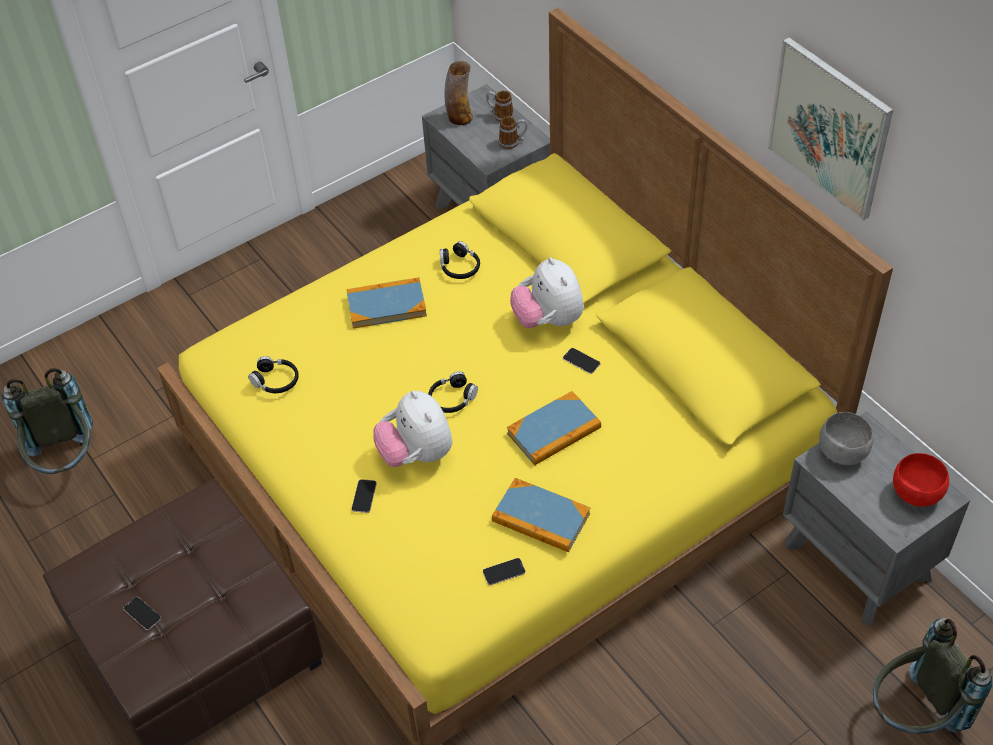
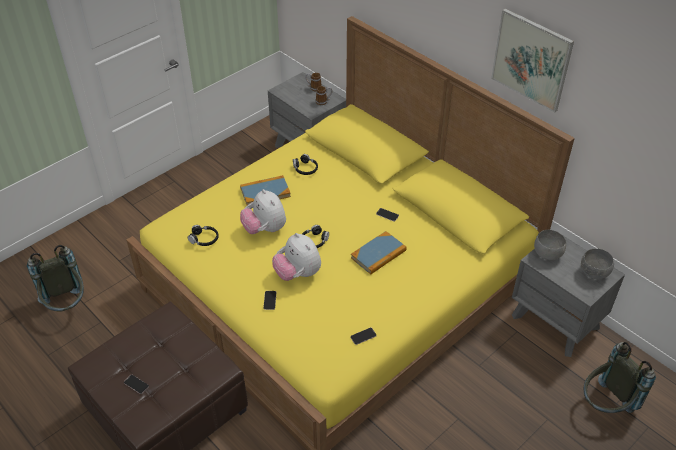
camera: 10 degrees left, 5 degrees down
vase [444,61,473,125] -> none
book [492,478,590,552] -> none
plush toy [510,257,584,328] -> plush toy moved to [240,189,286,234]
red bowl [893,453,949,507] -> grey bowl [581,248,614,279]

